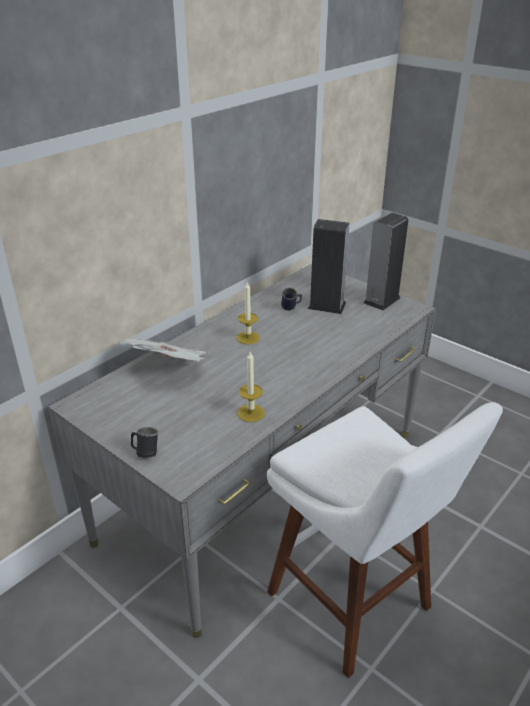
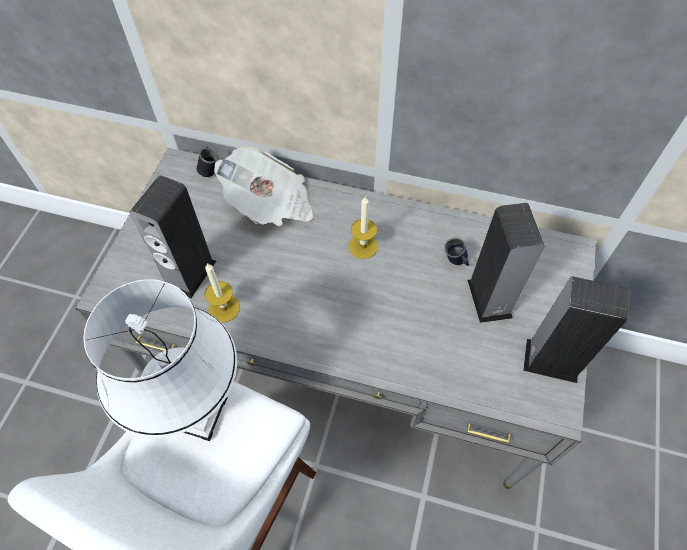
camera: 65 degrees right, 25 degrees up
black mug [131,427,158,458] -> black mug moved to [197,147,219,177]
none -> white table lamp [83,279,237,441]
none -> speaker [130,175,216,298]

